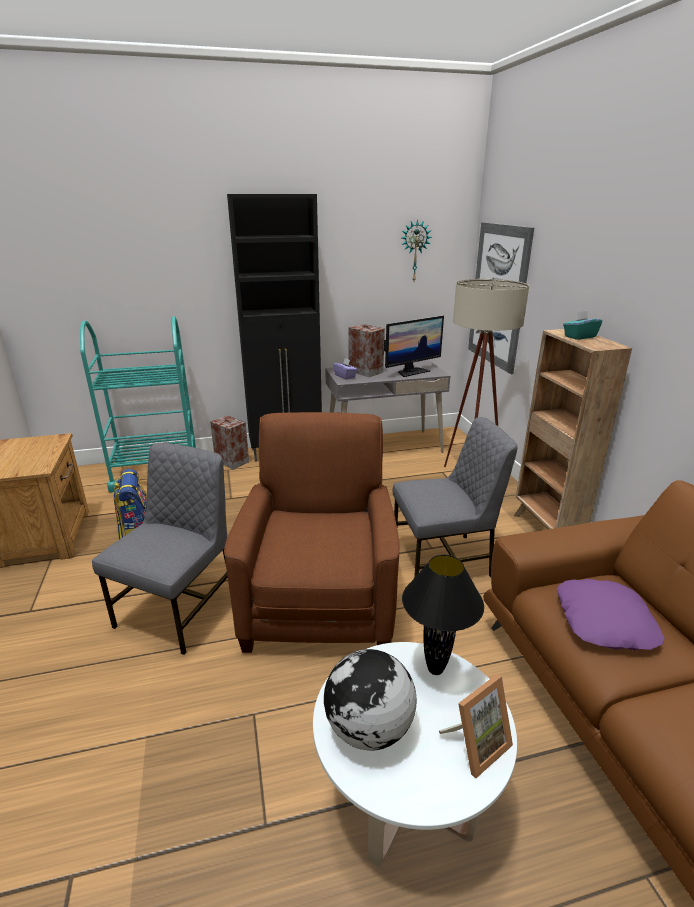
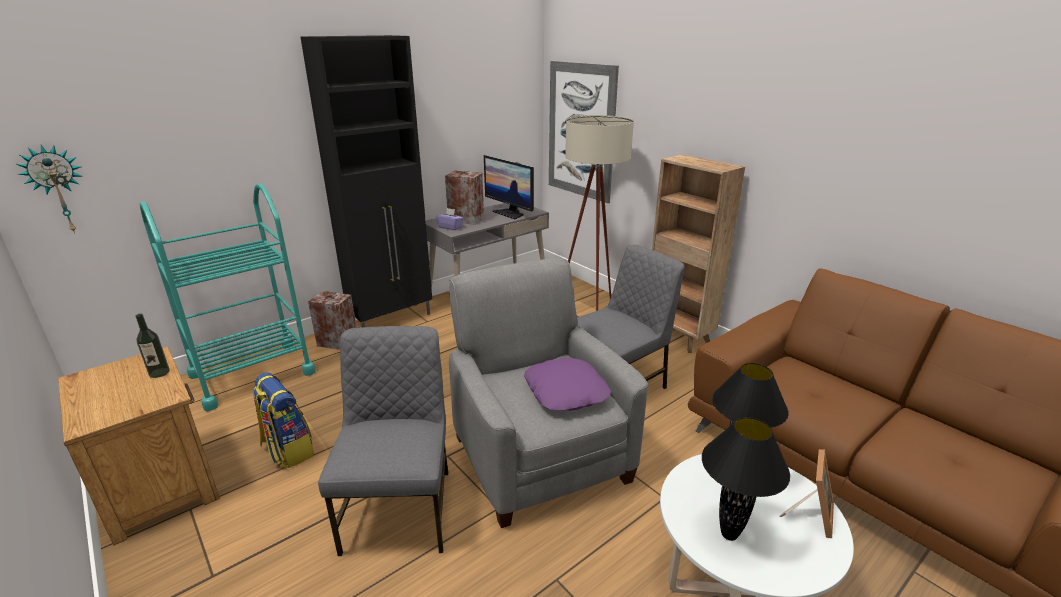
camera: 25 degrees left, 0 degrees up
brown armchair [224,412,400,653] -> grey armchair [449,258,648,528]
globe [324,649,417,751] -> black table lamp [702,417,790,541]
monitor [384,316,444,377] -> monitor turned 105 degrees clockwise [484,155,534,219]
wall clock [402,219,432,281] -> wall clock moved to [16,145,83,234]
purple pillow [557,579,665,651] -> purple pillow moved to [524,358,611,410]
turquoise tissue box [563,310,602,340] -> none
none -> bottle [135,314,170,378]

